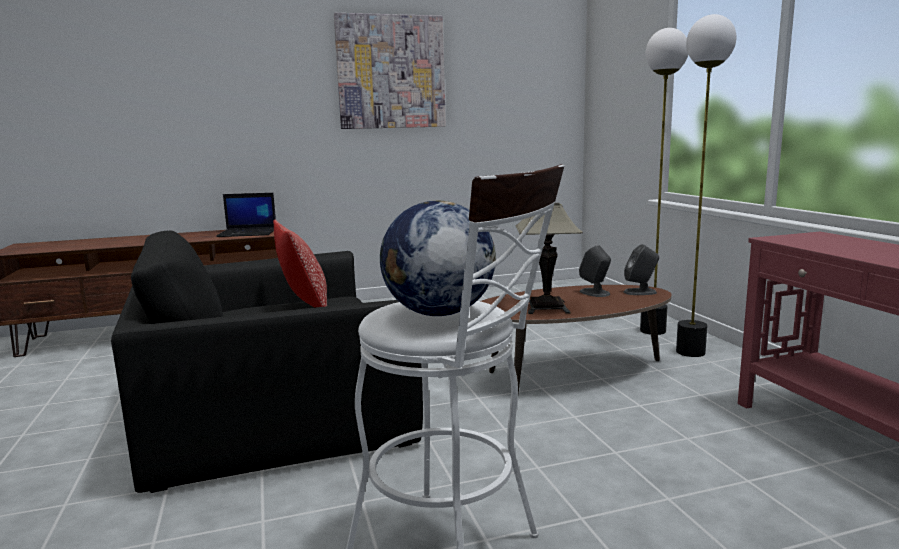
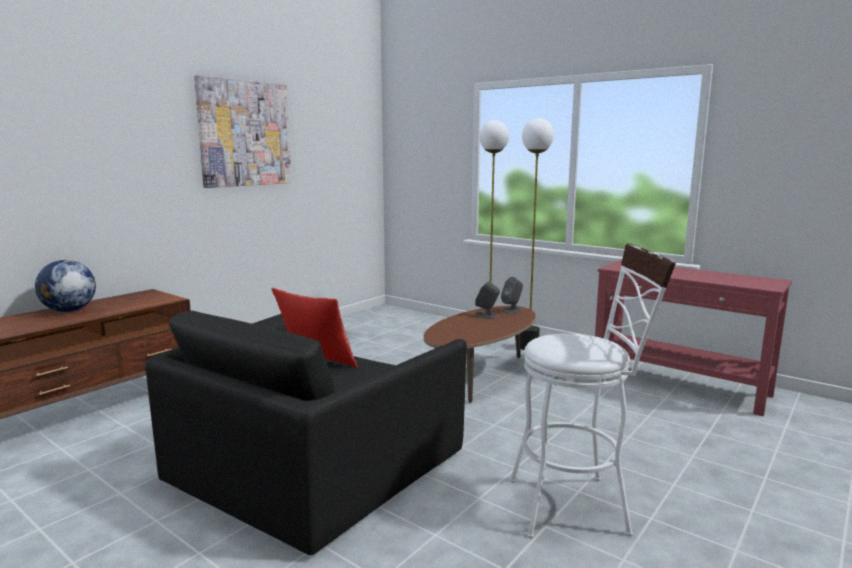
camera: 35 degrees left, 0 degrees up
laptop [216,193,276,237] -> none
globe [380,201,496,316] -> globe moved to [35,260,96,312]
table lamp [516,203,583,314] -> none

